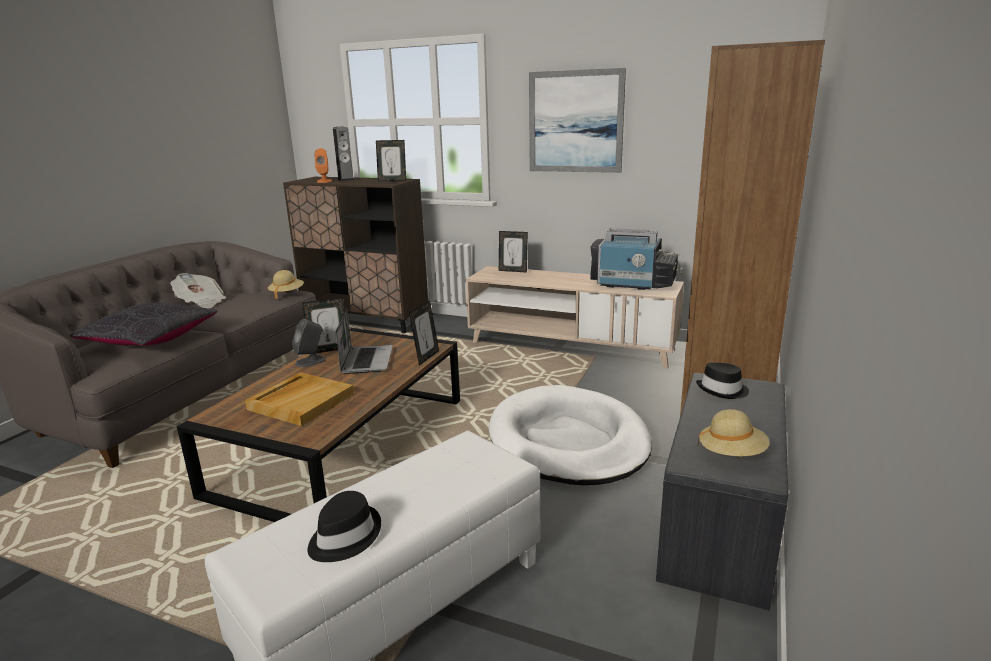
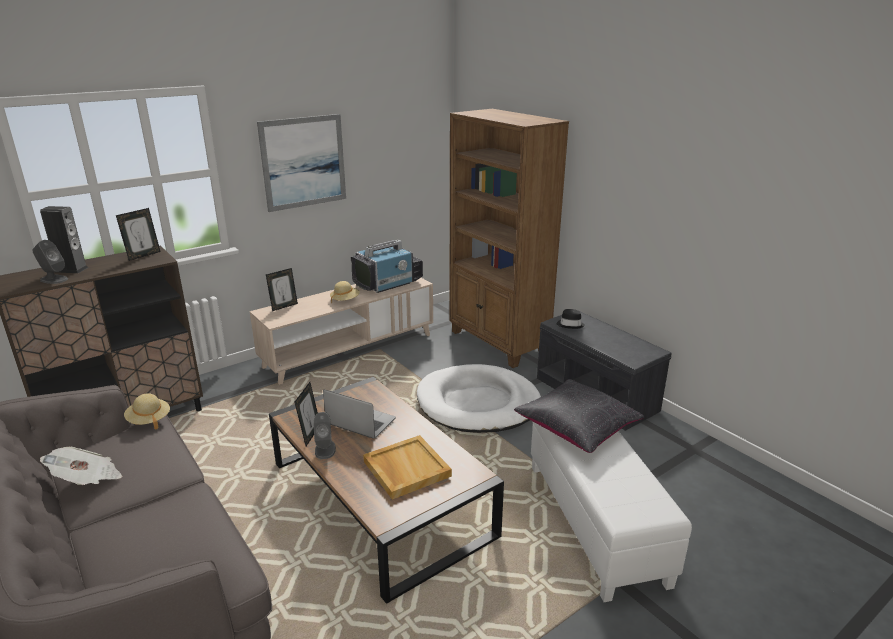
camera: 60 degrees left, 5 degrees up
black pillow [70,302,218,346] -> black pillow moved to [514,379,645,453]
black hat [307,491,381,562] -> none
orange speaker [314,148,332,183] -> grey speaker [33,240,68,284]
picture frame [409,301,439,366] -> none
beige hat [698,409,770,456] -> beige hat moved to [330,281,360,303]

